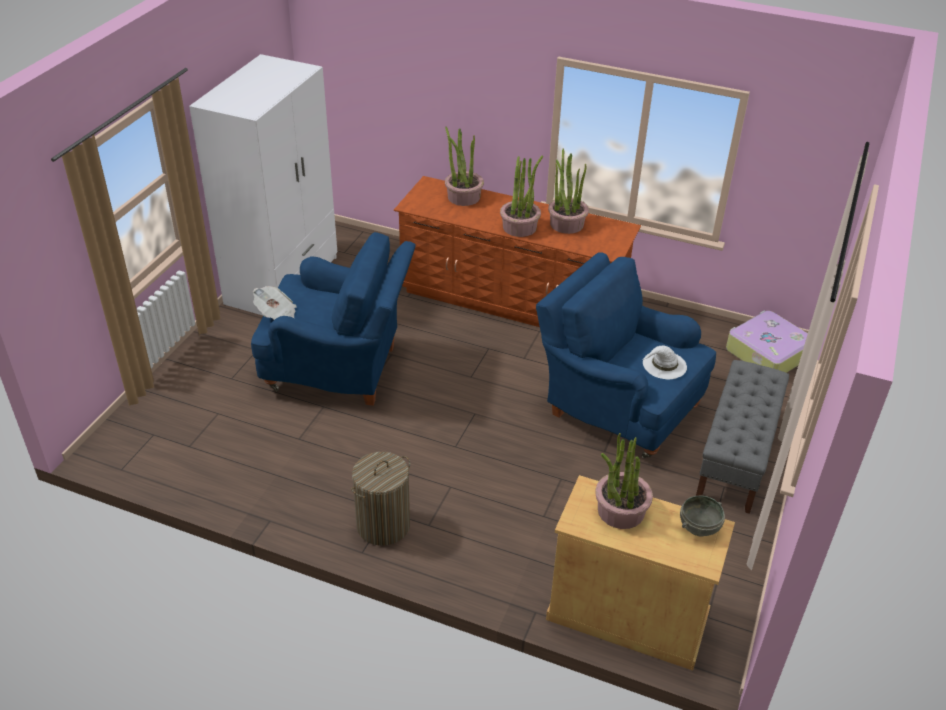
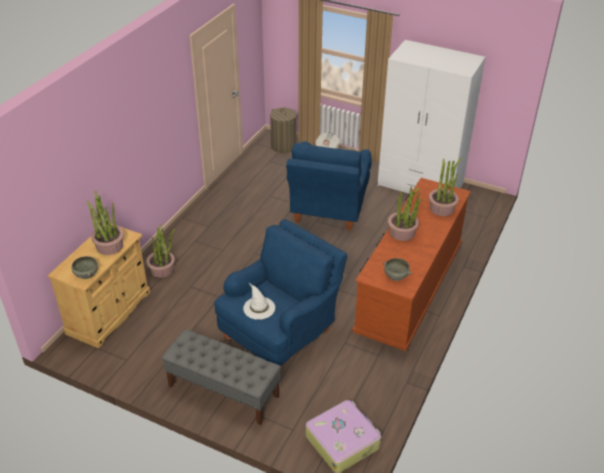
camera: 95 degrees right, 0 degrees up
laundry basket [351,452,410,546] -> laundry basket moved to [270,108,296,153]
potted plant [548,149,589,234] -> potted plant moved to [146,224,175,278]
none -> grey bowl [383,258,412,281]

